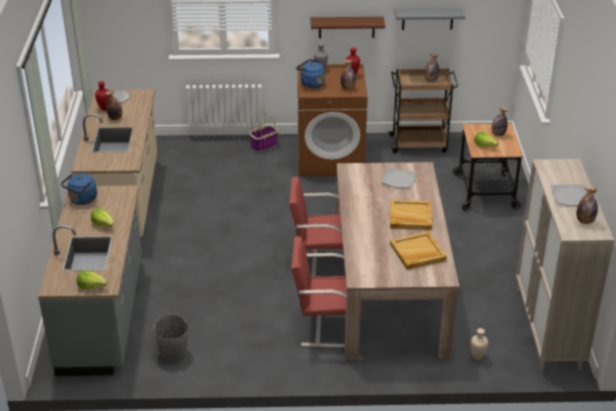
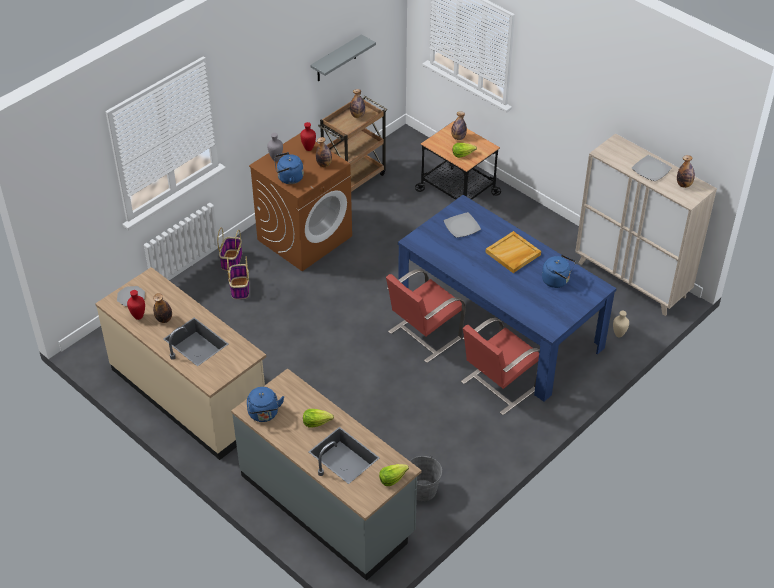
camera: 45 degrees left, 10 degrees up
brown shelf [311,17,385,39] -> none
beige dining table [336,162,460,360] -> blue dining table [398,195,617,402]
beige tray [390,232,447,270] -> blue kettle [542,255,576,288]
none -> basket [227,256,249,299]

